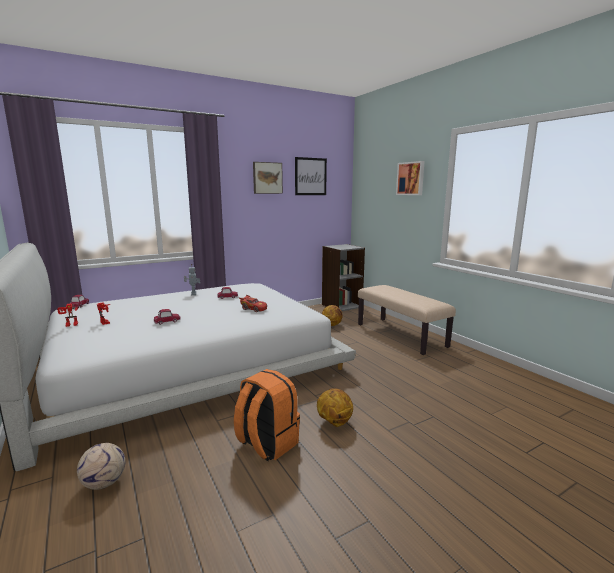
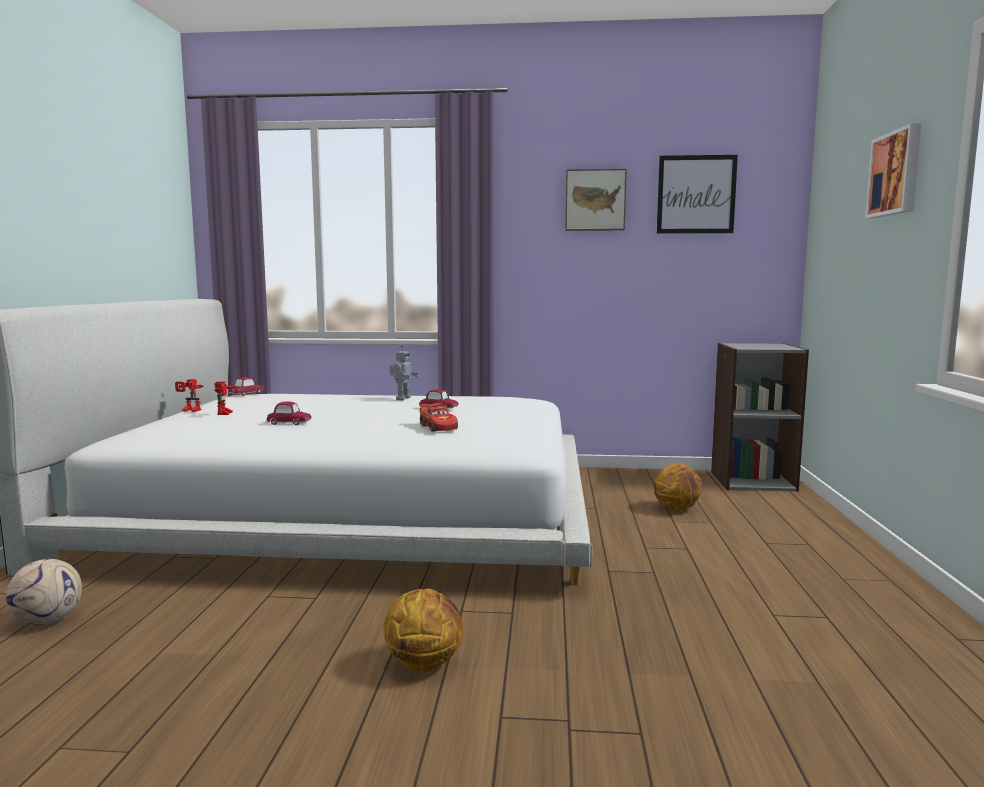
camera: 35 degrees right, 5 degrees down
orange backpack [234,369,300,461] -> none
beige bench [358,285,456,355] -> none

